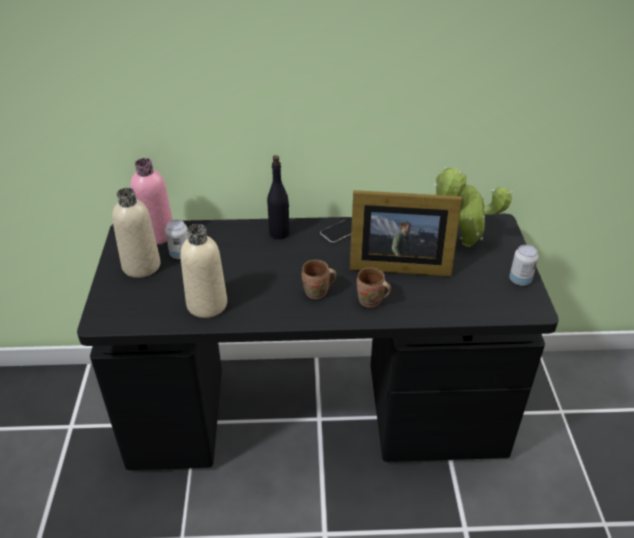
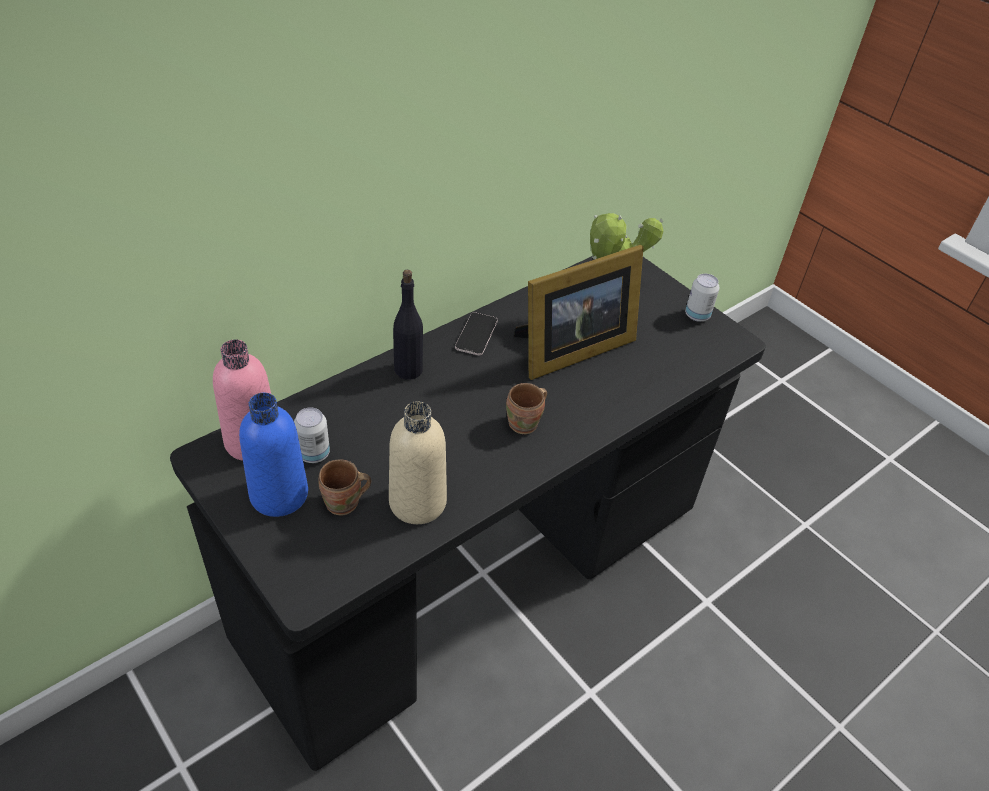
camera: 40 degrees left, 5 degrees up
beige bottle [112,188,161,278] -> blue bottle [239,393,308,517]
brown mug [357,267,392,308] -> brown mug moved to [319,459,371,516]

